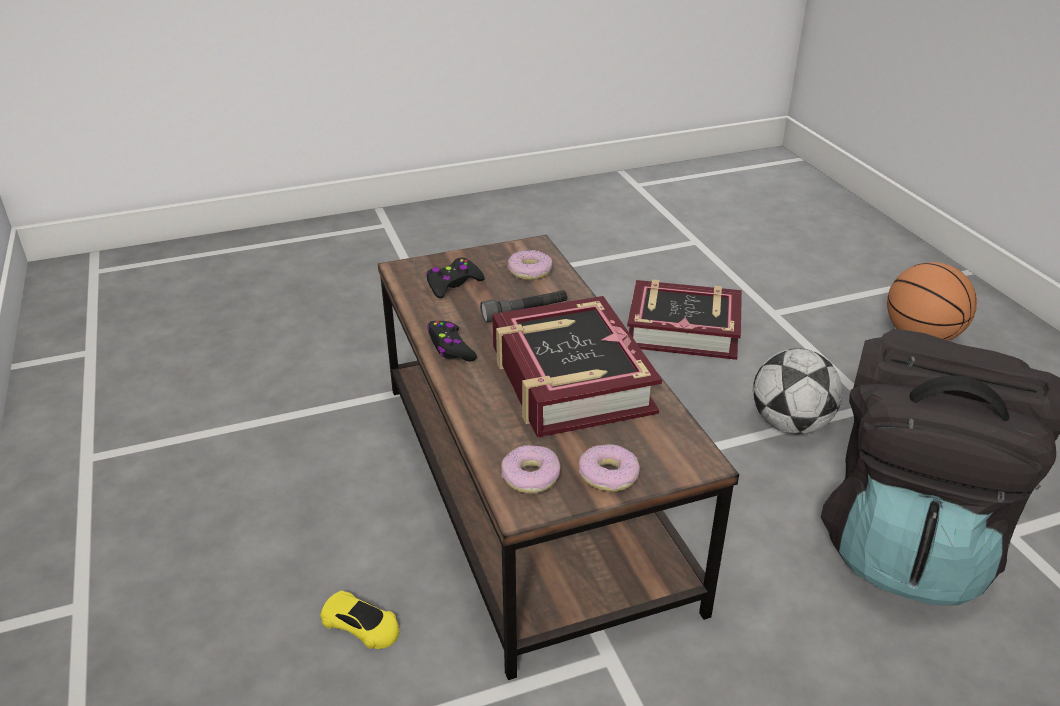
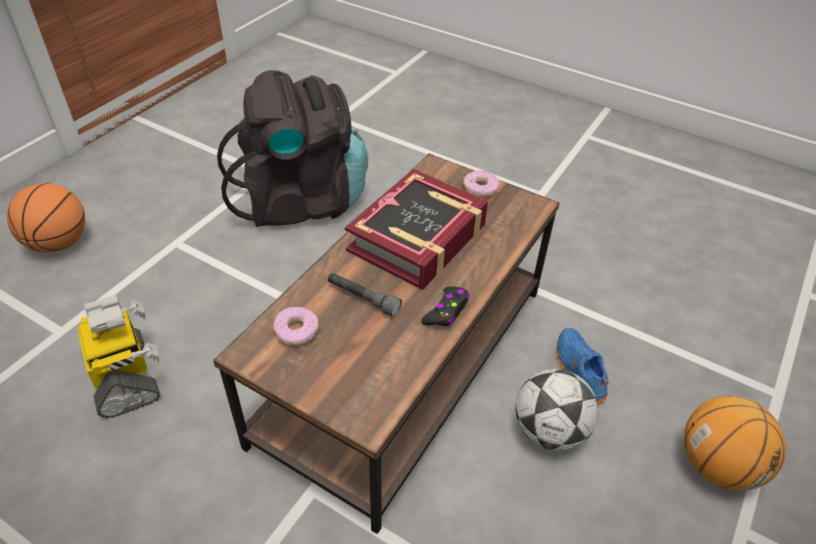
camera: 130 degrees left, 10 degrees up
yellow toy car [320,591,399,649] -> blue shoe [556,328,609,403]
black game controller [426,257,485,298] -> none
donut [501,445,561,494] -> none
book [627,279,742,360] -> toy robot [78,295,160,418]
football [753,348,842,435] -> football moved to [516,369,598,451]
none -> basketball [684,396,786,491]

